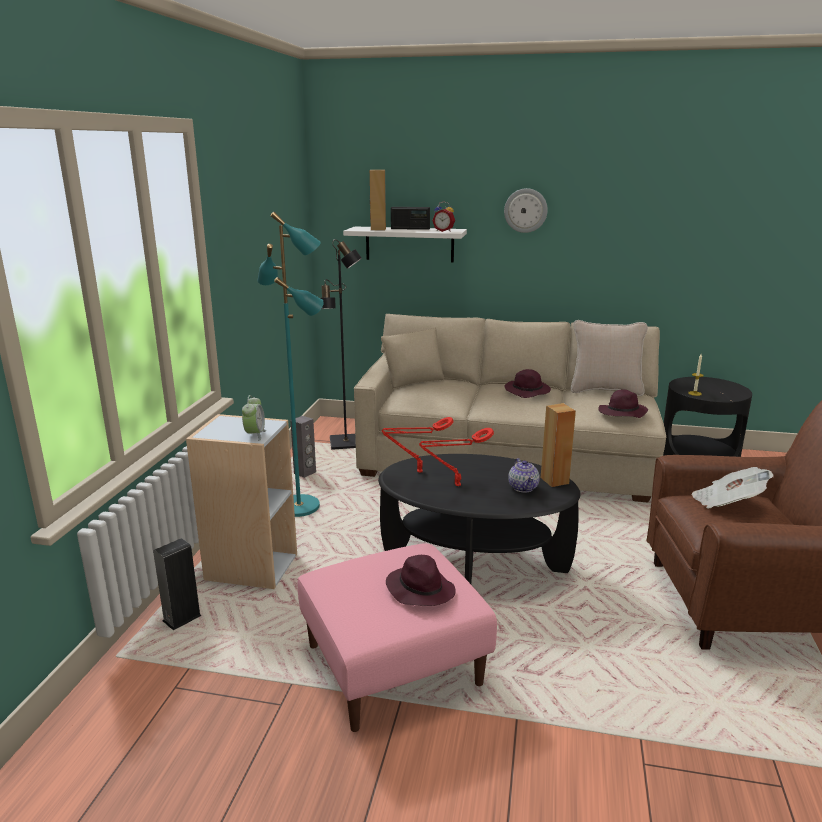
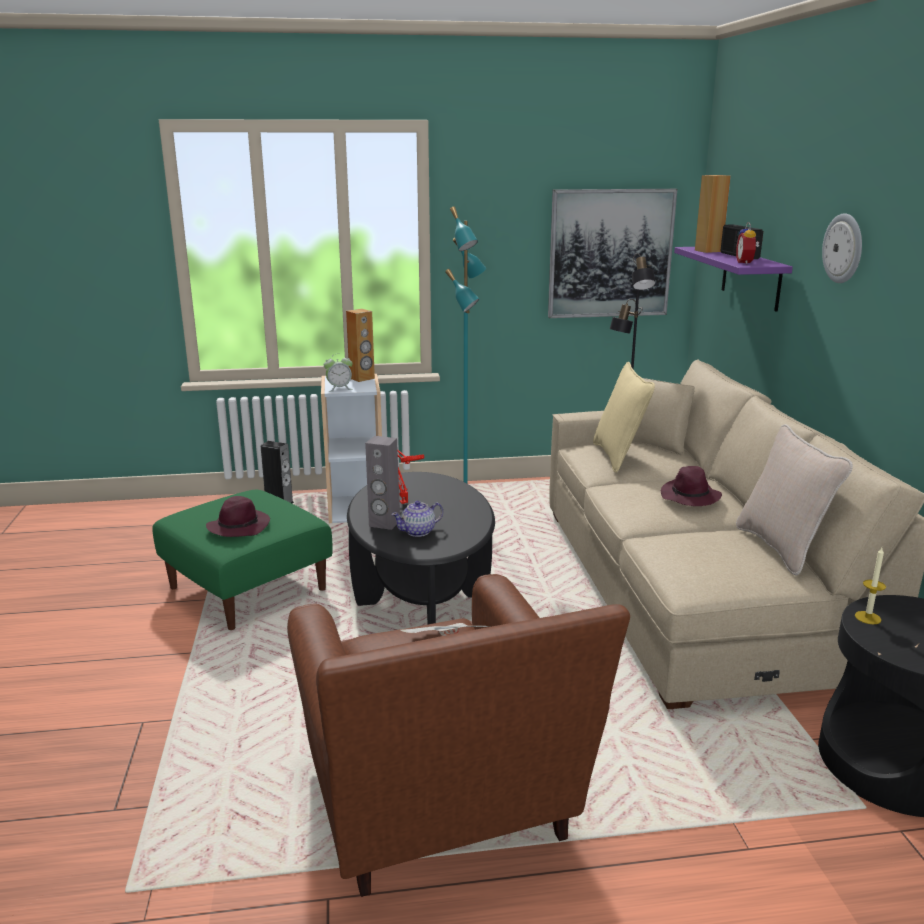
camera: 70 degrees right, 0 degrees up
grey speaker [290,416,316,478] -> grey speaker moved to [365,436,400,530]
pink ottoman [297,543,497,732] -> green ottoman [152,489,332,630]
white shelf [343,227,467,263] -> purple shelf [674,247,793,312]
red table lamp [382,417,453,473] -> none
brown speaker [541,403,576,487] -> brown speaker moved to [346,309,375,382]
purple hat [598,389,648,418] -> none
none -> picture [548,189,677,318]
none -> beige pillow [593,362,655,473]

